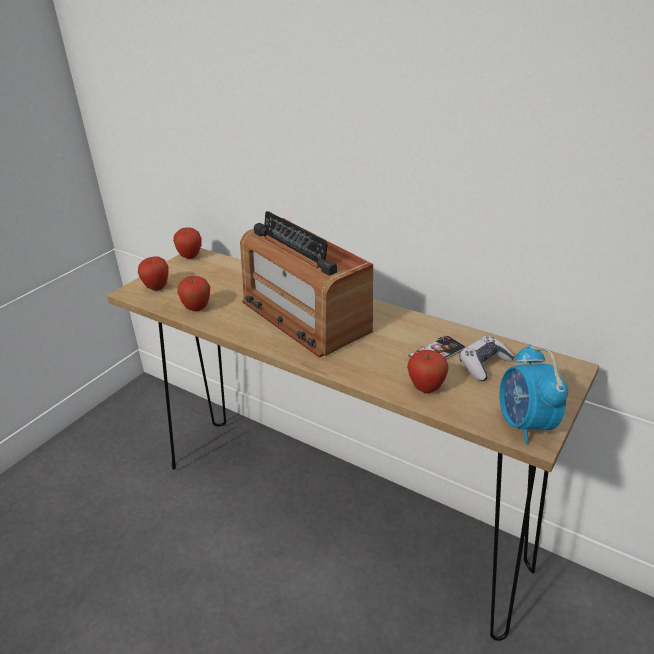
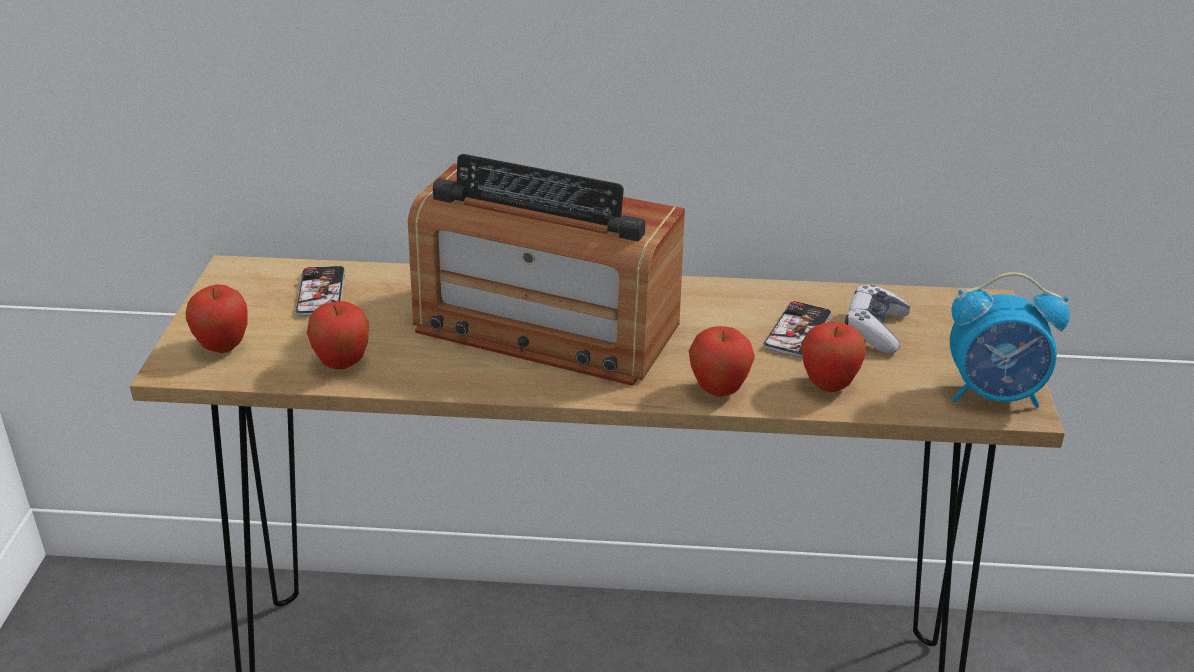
camera: 30 degrees left, 0 degrees up
apple [173,227,202,259] -> apple moved to [689,326,755,397]
alarm clock [499,344,568,444] -> alarm clock turned 45 degrees counterclockwise [950,272,1070,408]
none -> phone [295,266,345,317]

